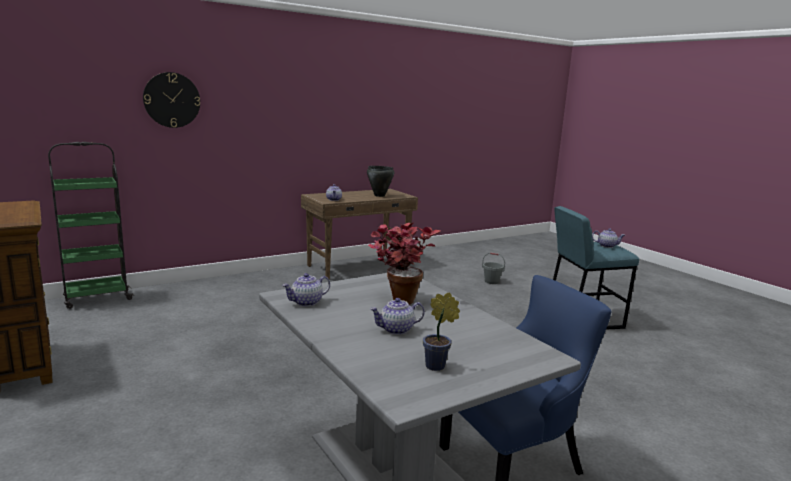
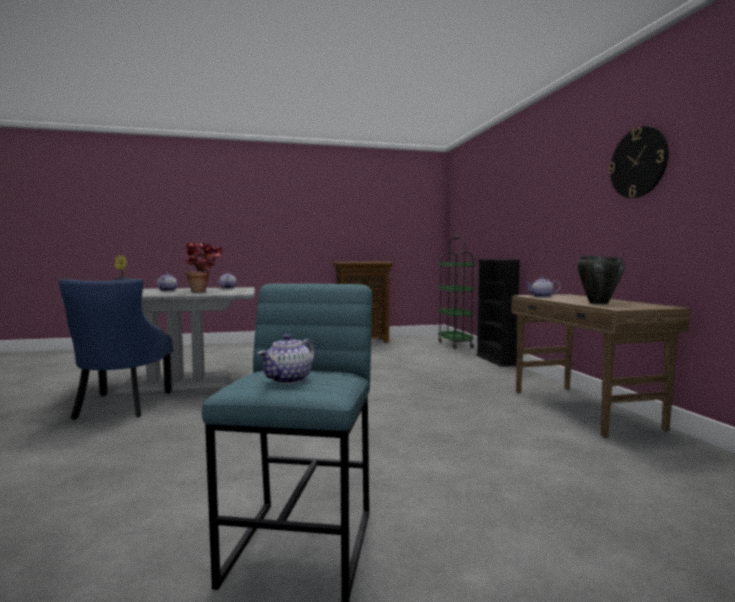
camera: 110 degrees right, 10 degrees down
wall clock [143,72,200,128] -> wall clock moved to [609,126,669,198]
grey bucket [482,252,505,284] -> none
none -> black bookcase [476,259,520,367]

